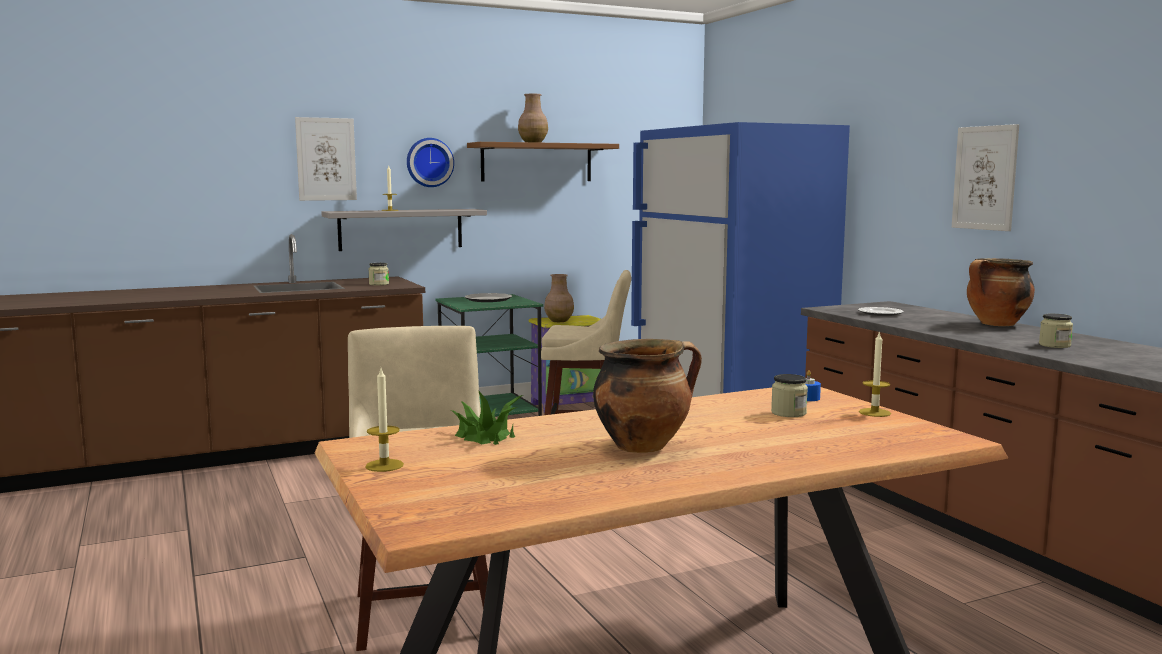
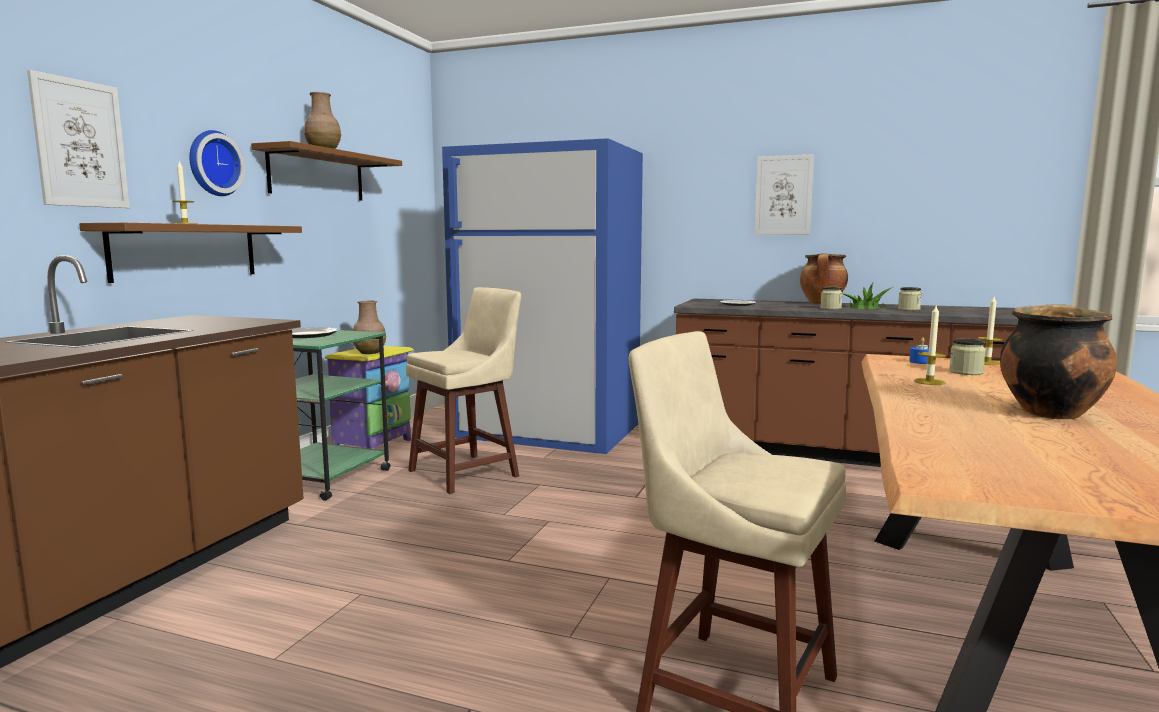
camera: 45 degrees left, 0 degrees up
grey shelf [321,209,487,251] -> brown shelf [79,223,302,283]
candle [365,369,404,472] -> candle moved to [914,306,946,385]
jar [368,263,389,286] -> jar moved to [820,287,843,310]
potted plant [451,391,523,445] -> potted plant moved to [843,283,894,309]

